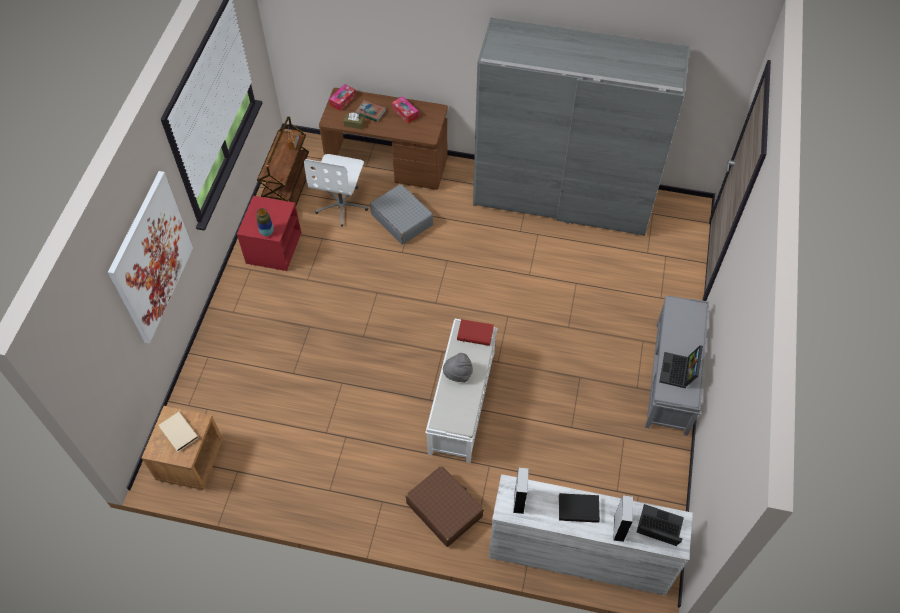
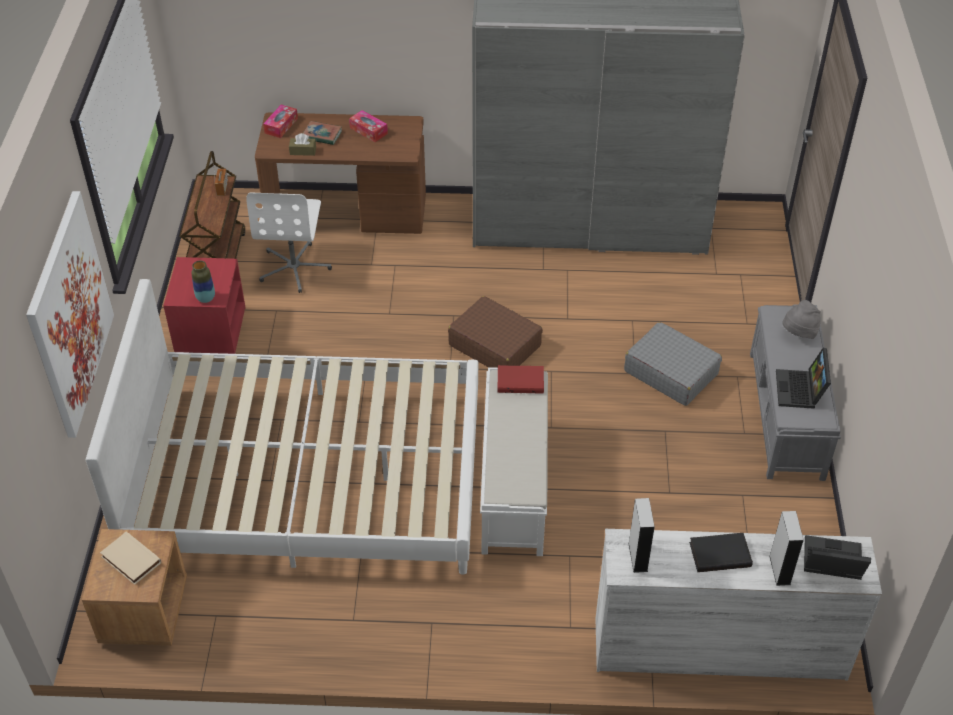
camera: 10 degrees left, 10 degrees down
grey suitcase [370,184,433,245] -> grey suitcase moved to [624,322,722,406]
brown suitcase [405,466,484,547] -> brown suitcase moved to [448,296,543,368]
grey hat [443,353,473,382] -> grey hat moved to [782,300,821,339]
none -> white bed [86,279,478,575]

